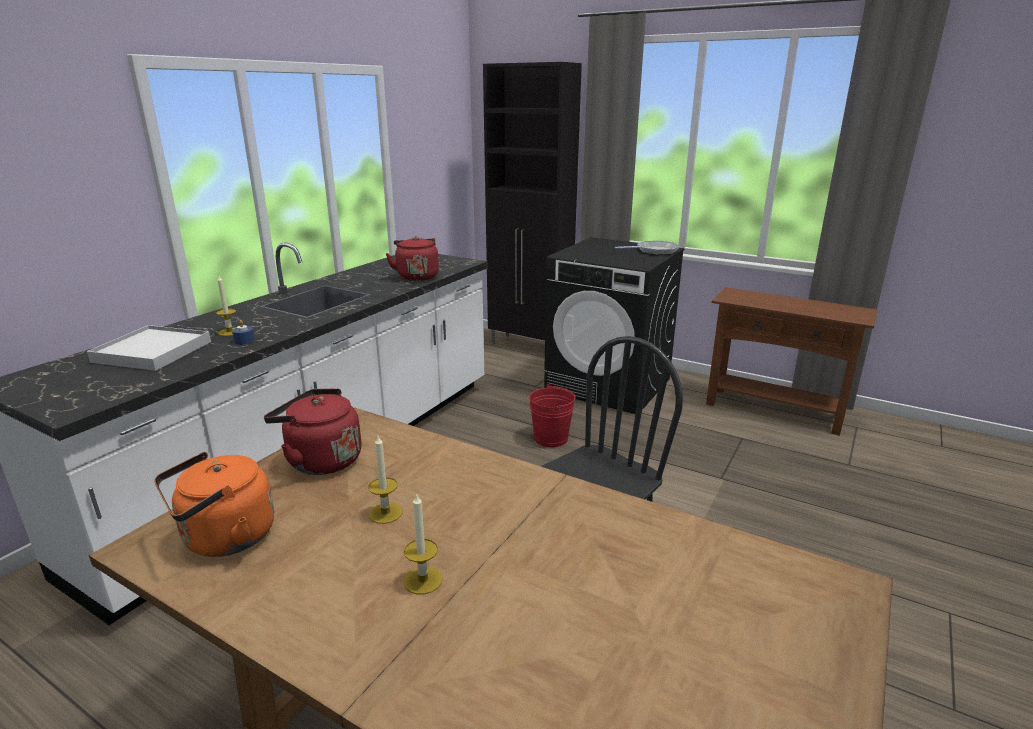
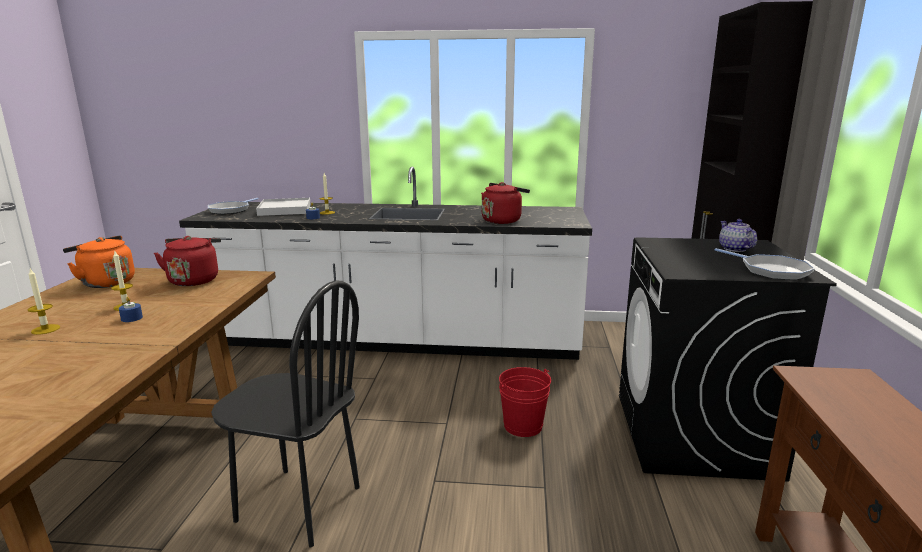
camera: 65 degrees right, 5 degrees down
none -> blue candle [119,297,143,322]
none -> frying pan [208,198,259,214]
none -> teapot [719,219,757,252]

